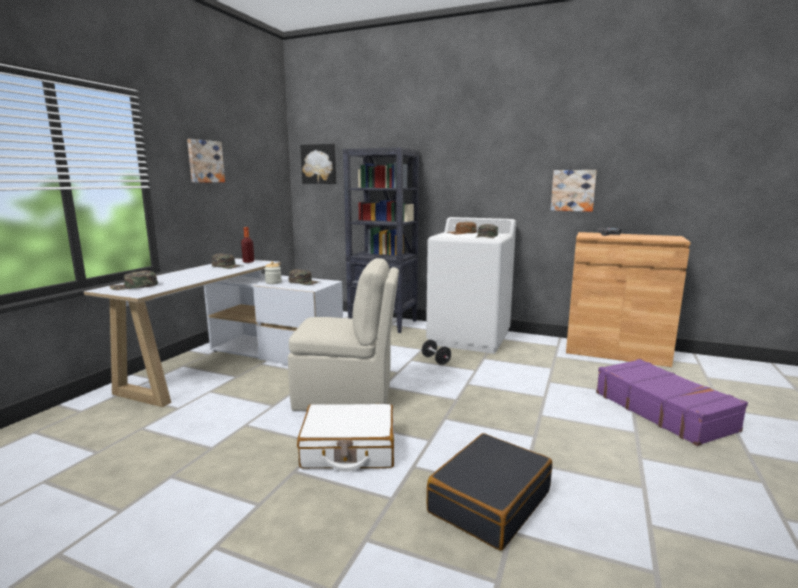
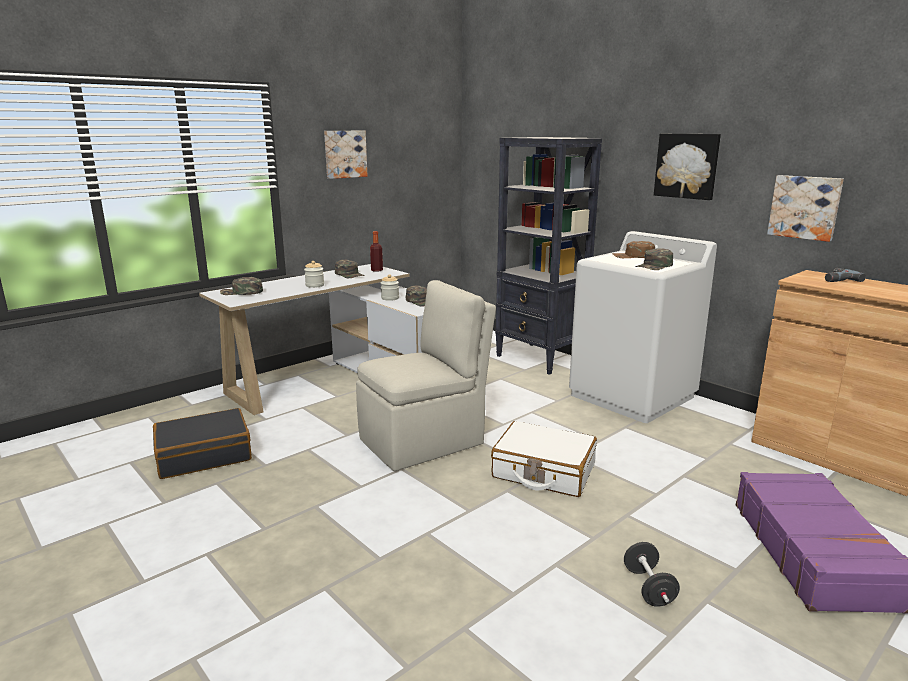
camera: 25 degrees right, 5 degrees up
beige chair [288,258,399,411] -> beige chair turned 60 degrees counterclockwise [356,280,496,471]
white suitcase [297,404,394,472] -> white suitcase moved to [491,421,597,497]
picture [300,144,336,184] -> picture moved to [654,134,721,200]
black dumbbell [422,340,451,365] -> black dumbbell moved to [624,542,680,607]
black suitcase [426,433,552,551] -> black suitcase moved to [153,408,252,479]
none -> jar [304,261,324,288]

